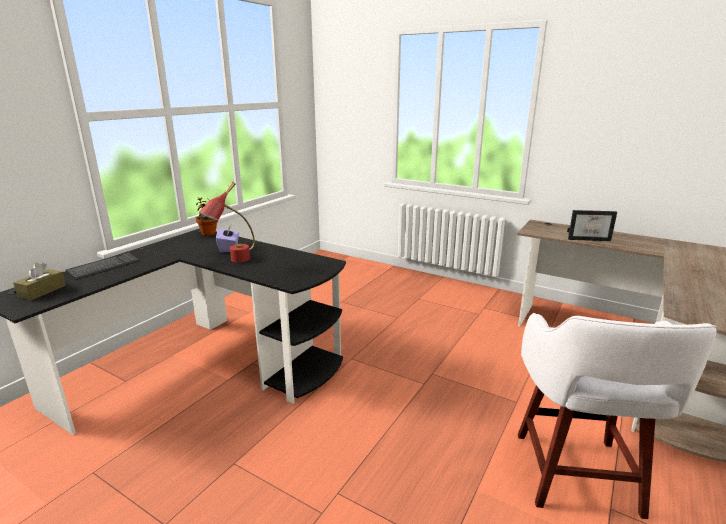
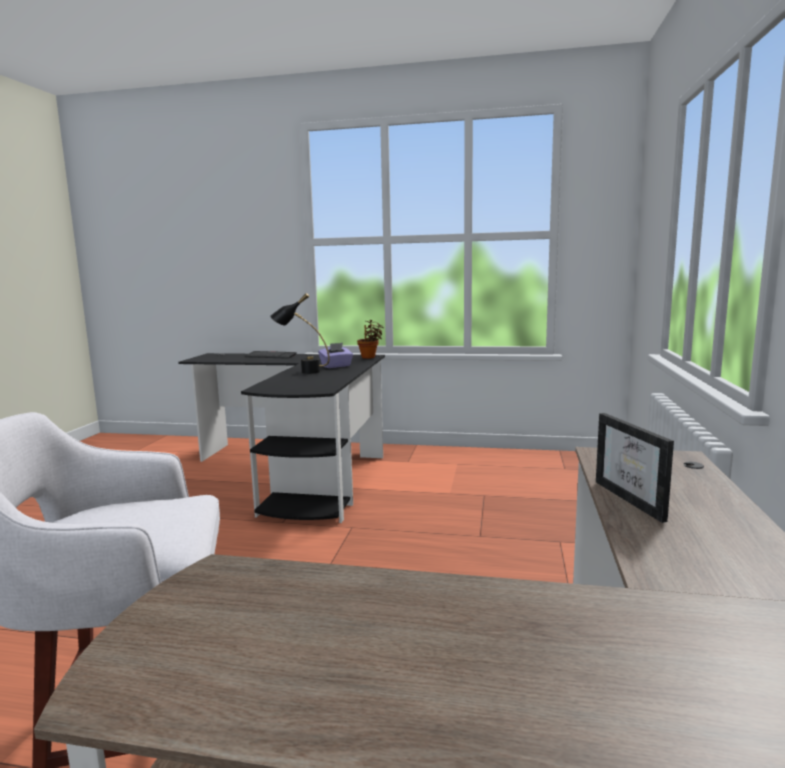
camera: 70 degrees right, 10 degrees down
brown tissue box [14,262,66,300] -> none
red table lamp [199,181,255,263] -> black table lamp [270,293,330,374]

